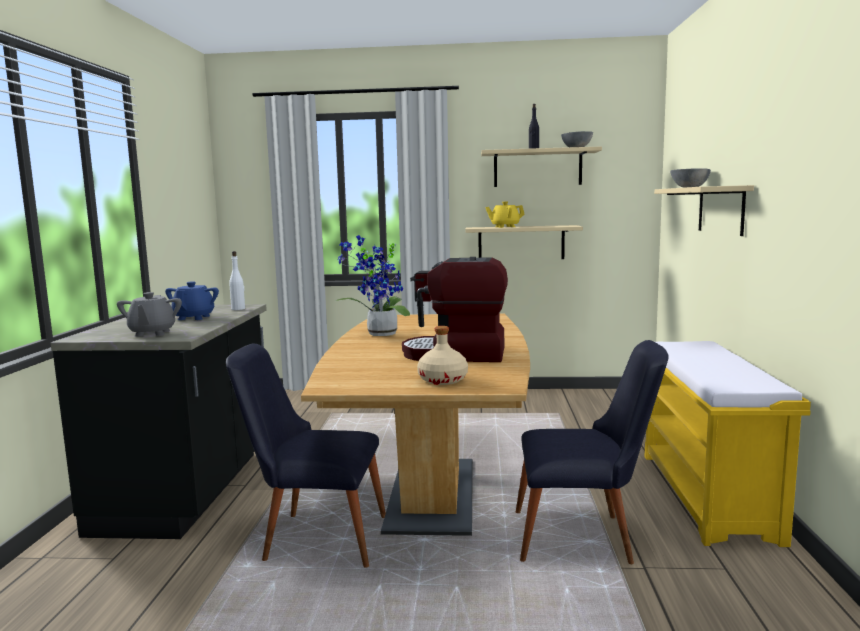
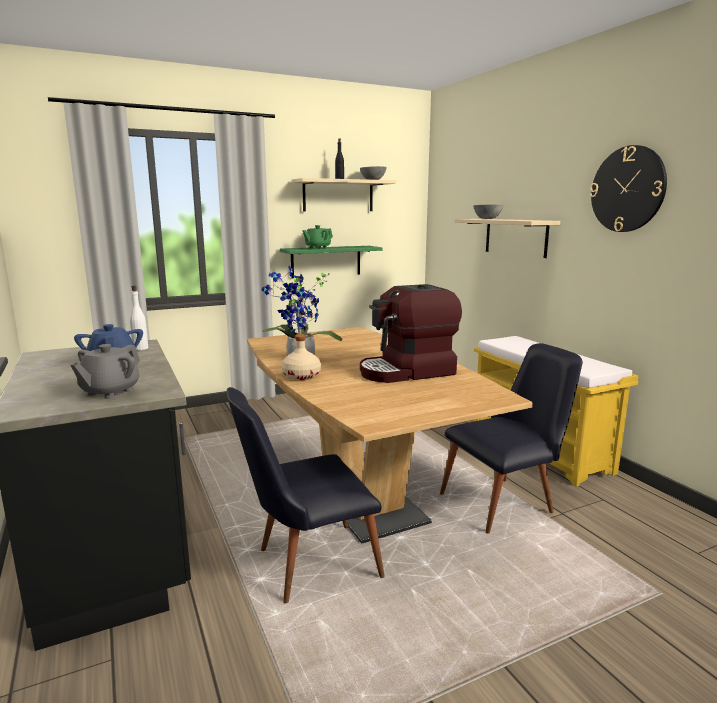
camera: 30 degrees left, 5 degrees up
grey teapot [117,292,182,337] -> grey teapot turned 60 degrees clockwise [71,344,140,399]
beige bottle [417,326,468,385] -> beige bottle moved to [281,334,321,380]
beige shelf [465,225,583,259] -> green shelf [280,246,383,278]
yellow teapot [485,201,525,228] -> green teapot [303,225,333,249]
none -> wall clock [590,145,667,232]

